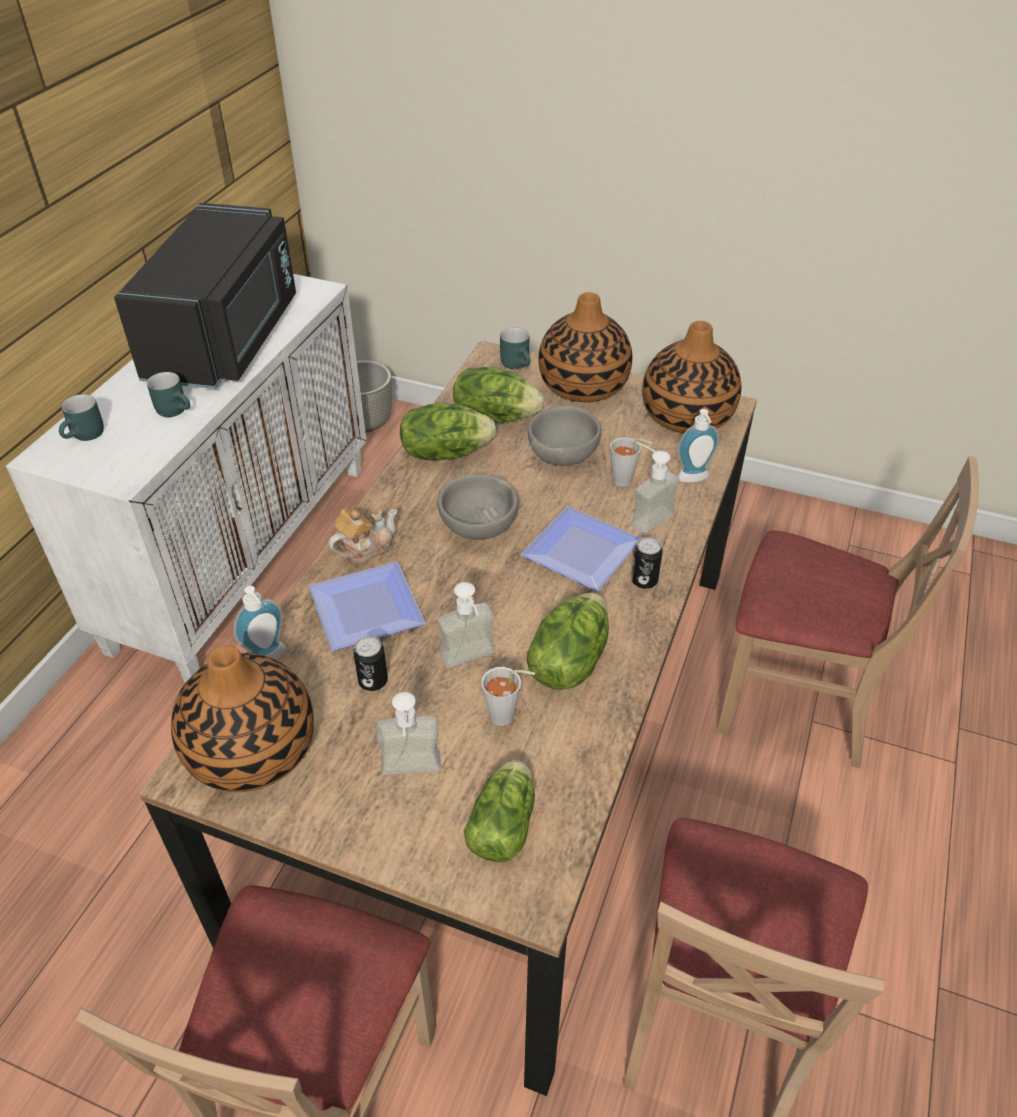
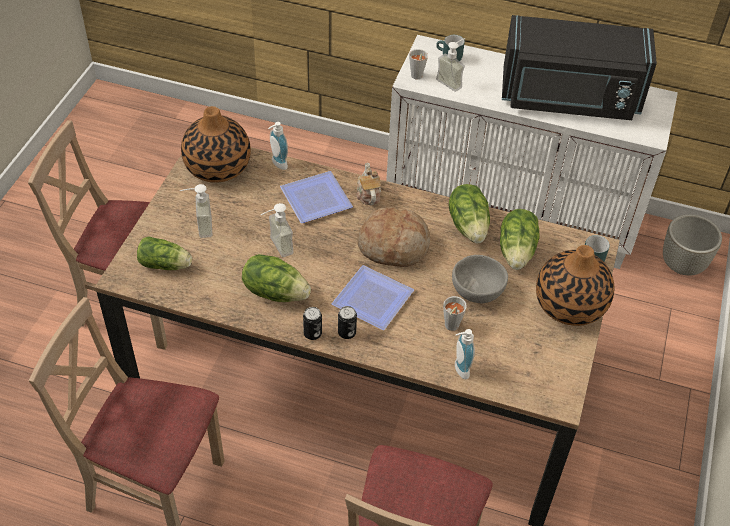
camera: 85 degrees right, 5 degrees up
turquoise mug [147,372,190,417] -> none
teapot [328,509,397,564] -> teapot turned 150 degrees counterclockwise [356,162,381,205]
can [353,636,388,691] -> can moved to [303,307,322,340]
grey bowl [437,474,519,540] -> bread [357,207,430,267]
grey cup [481,667,535,726] -> grey cup moved to [409,49,428,80]
soap dispenser [631,443,679,534] -> soap dispenser moved to [436,38,465,92]
vase [642,321,741,433] -> none

